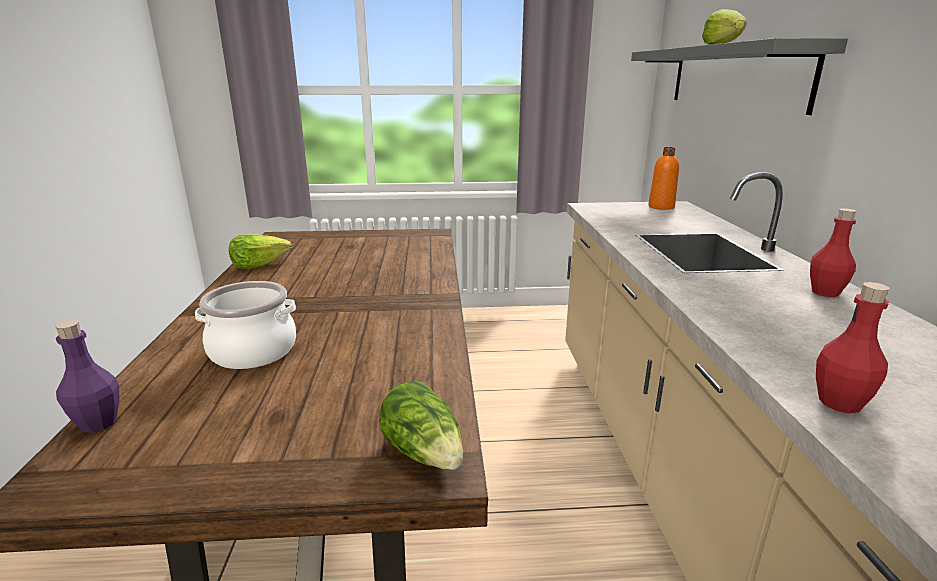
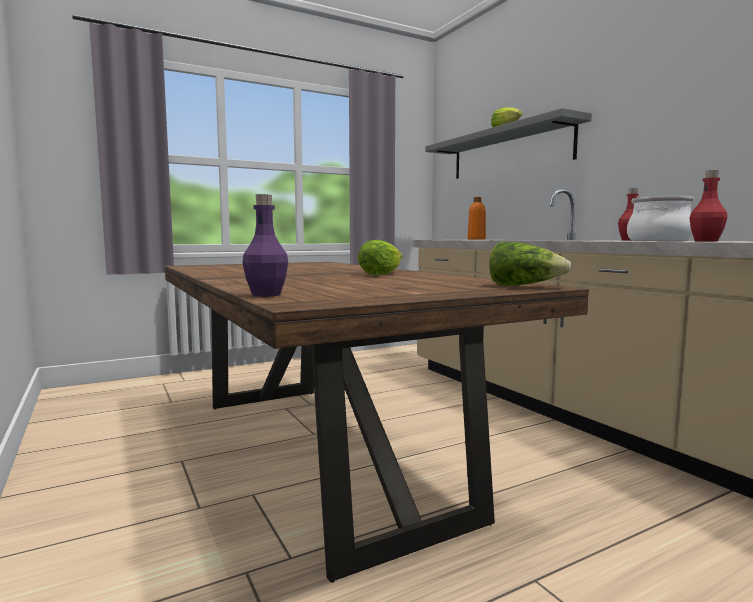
camera: 25 degrees left, 15 degrees down
cooking pot [195,281,296,369] -> cooking pot moved to [627,196,694,241]
lettuce [229,234,292,269] -> lettuce moved to [358,240,403,276]

